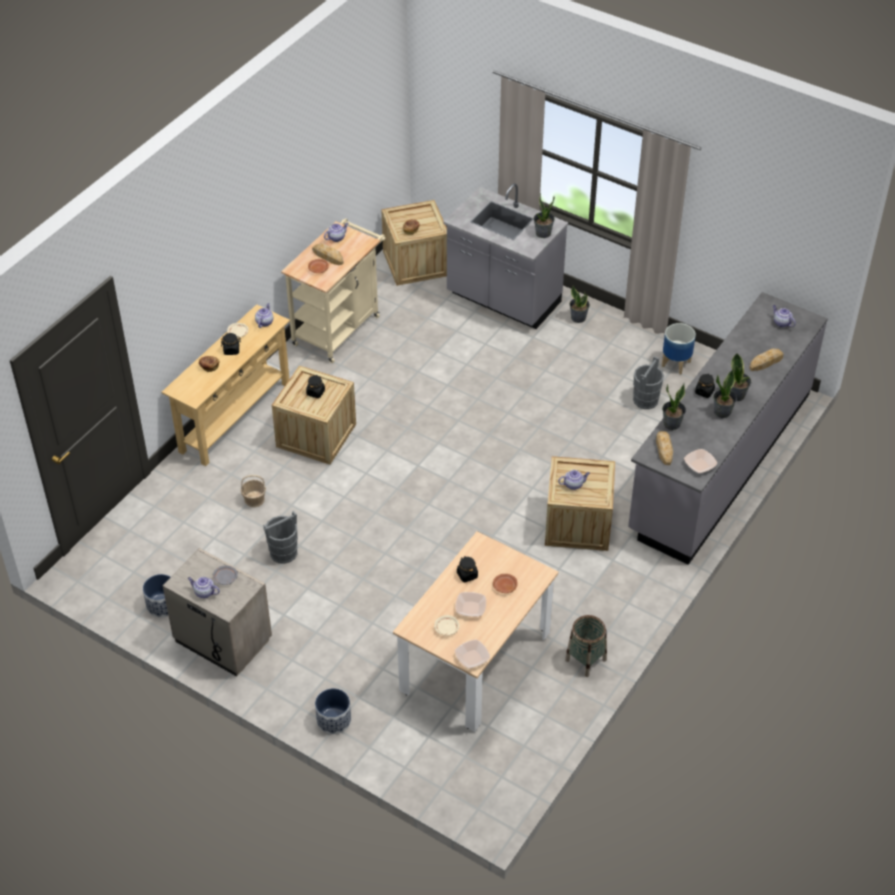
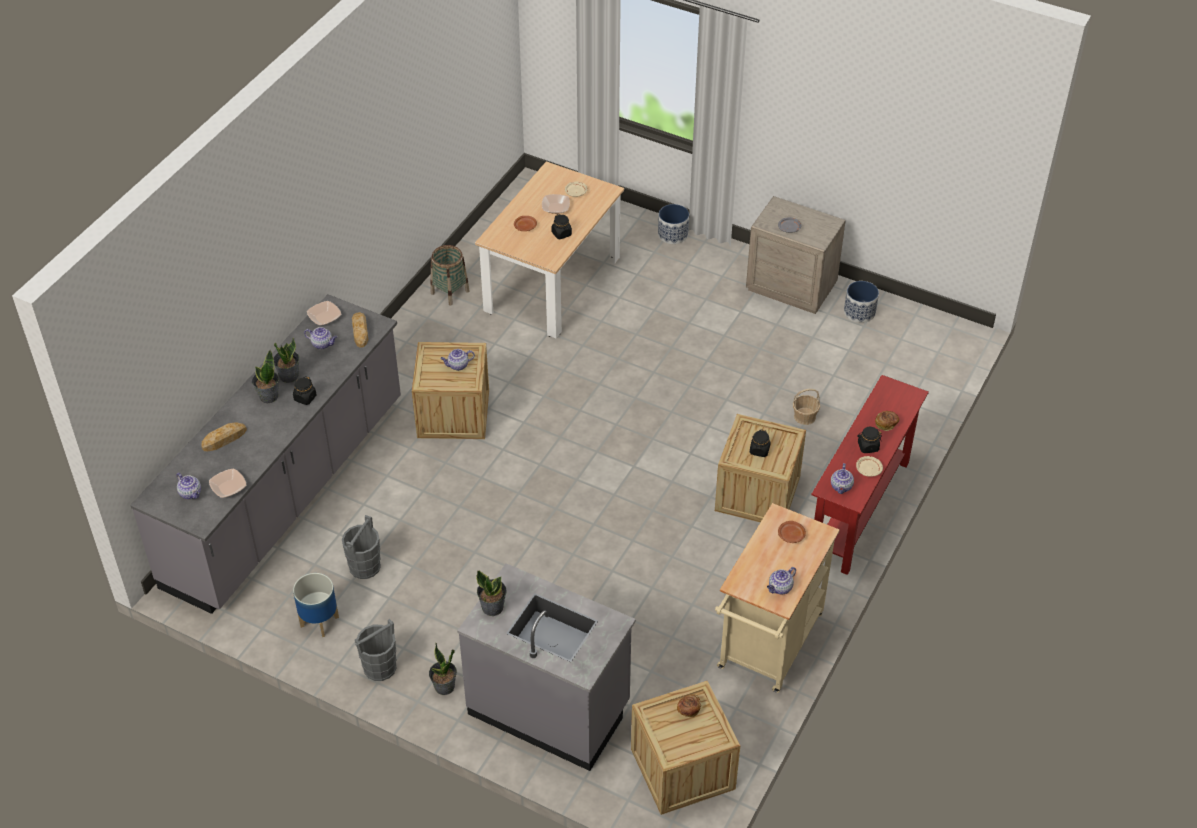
camera: 175 degrees right, 0 degrees up
beige console table [162,304,290,466] -> red console table [811,375,929,575]
teapot [188,577,220,598] -> teapot moved to [304,327,337,349]
grey bucket [263,511,298,564] -> grey bucket moved to [355,619,397,681]
bread [312,243,343,265] -> none
bowl [455,640,490,669] -> bowl moved to [209,469,246,498]
potted plant [662,383,686,430] -> none

